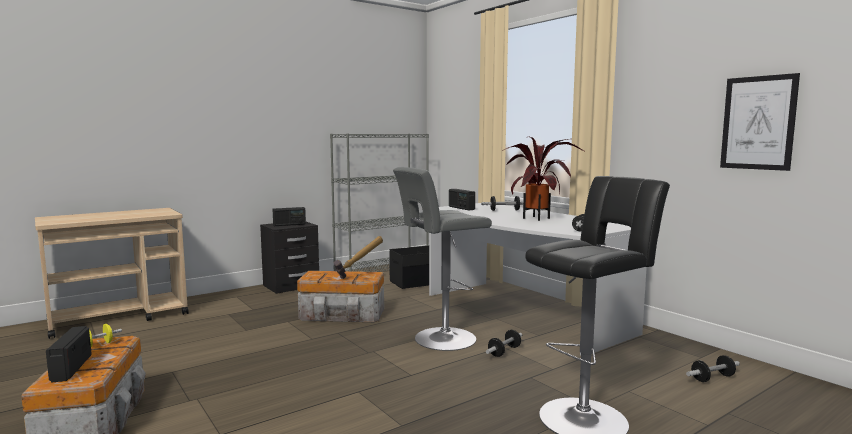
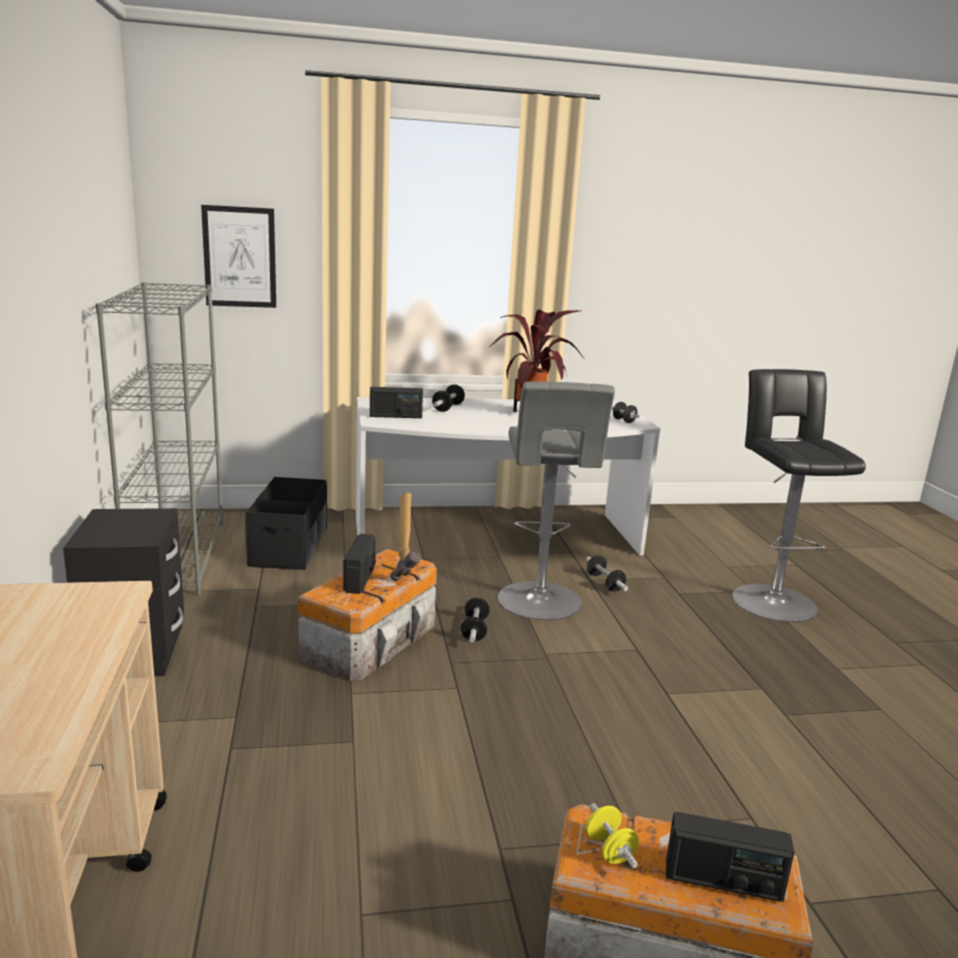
camera: 65 degrees left, 10 degrees up
radio [273,207,306,226] -> radio moved to [343,534,376,594]
dumbbell [686,355,740,382] -> dumbbell moved to [461,597,490,643]
picture [720,73,800,171] -> picture moved to [201,205,276,308]

